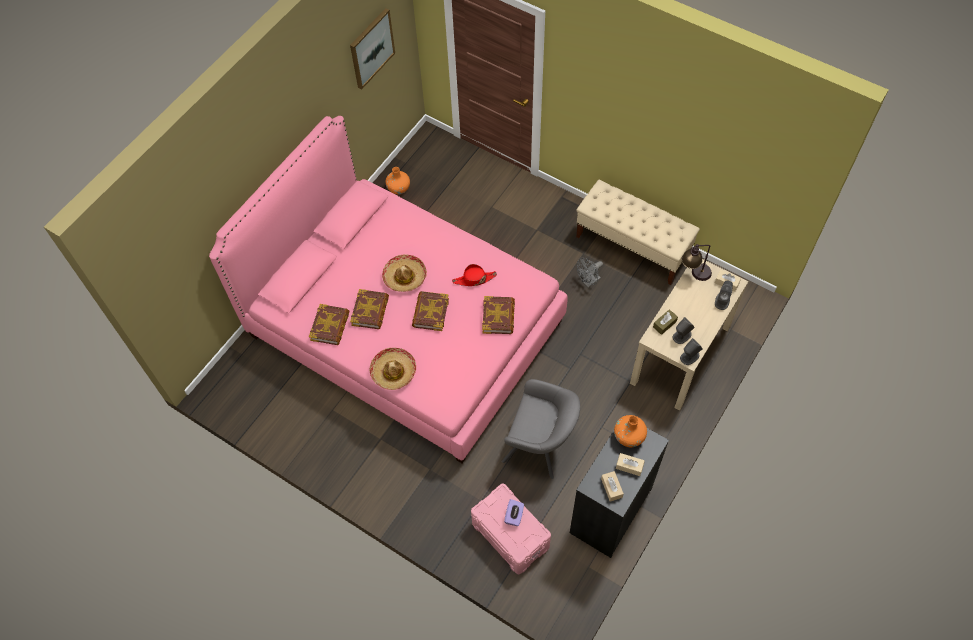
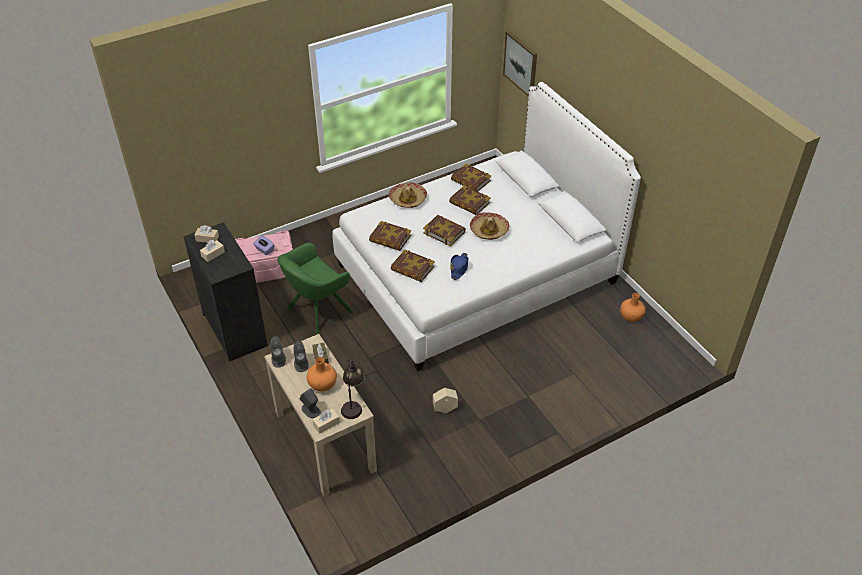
camera: 115 degrees right, 15 degrees down
pink bed [209,116,568,463] -> white bed [332,82,641,371]
picture [350,8,395,90] -> picture moved to [503,31,537,96]
red hat [452,264,497,286] -> blue hat [450,253,468,280]
grey armchair [502,379,580,479] -> green armchair [277,243,354,335]
beige bench [576,180,700,285] -> none
grey fan [577,258,603,287] -> beige planter [433,388,458,413]
orange vase [614,415,647,447] -> orange vase moved to [307,357,337,391]
none -> book [369,221,411,251]

